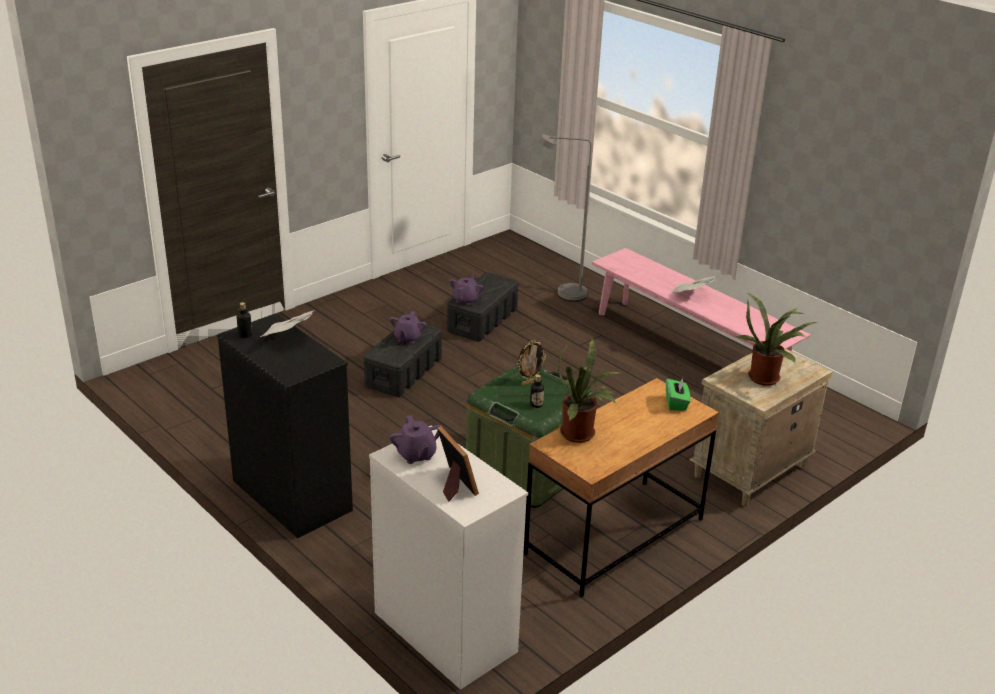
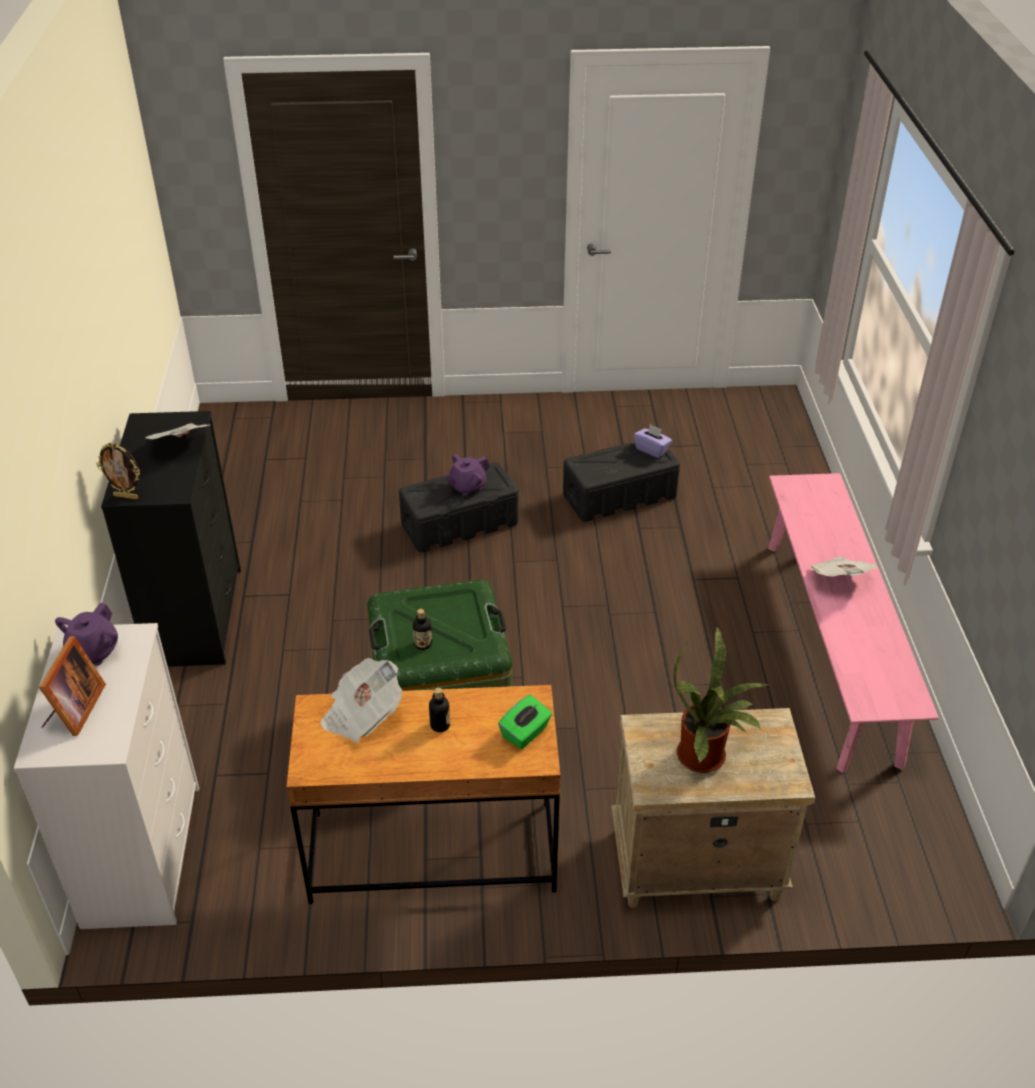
camera: 40 degrees right, 10 degrees up
bottle [237,302,252,338] -> bottle moved to [429,688,450,732]
purple teapot [449,275,483,305] -> none
picture frame [517,340,546,385] -> picture frame moved to [97,442,140,499]
grey floor lamp [539,134,592,301] -> none
potted plant [558,338,622,443] -> newspaper [320,658,402,743]
none -> purple tissue box [633,424,672,458]

